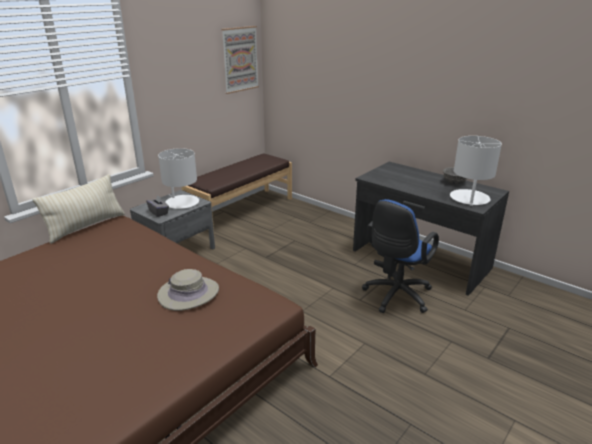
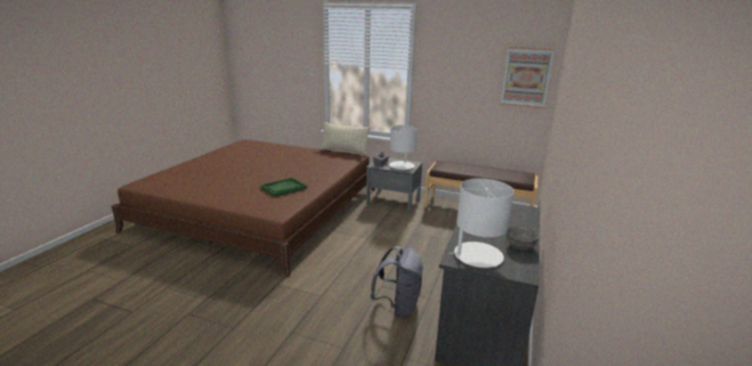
camera: 70 degrees right, 5 degrees down
beige hat [157,269,219,311] -> green tray [261,177,307,197]
blue office chair [362,199,439,313] -> grey backpack [370,246,424,318]

